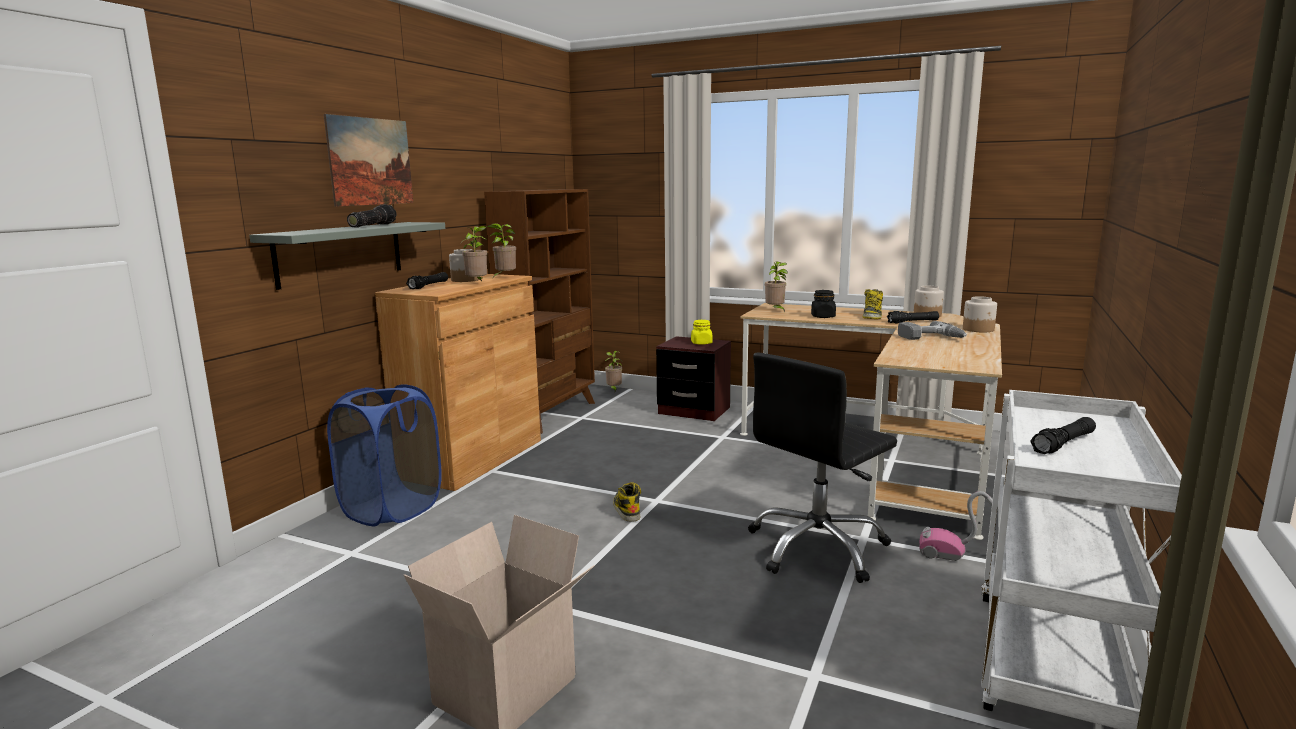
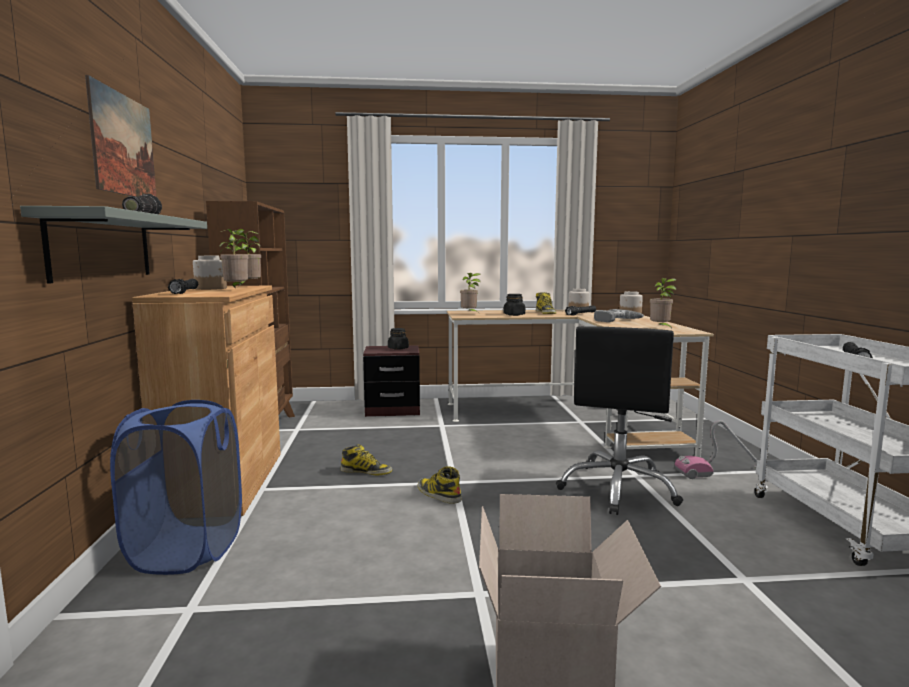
camera: 30 degrees left, 5 degrees down
potted plant [605,351,622,392] -> potted plant moved to [650,278,676,329]
yellow jar [691,320,713,345] -> black jar [388,328,409,350]
none -> boot [341,444,393,476]

